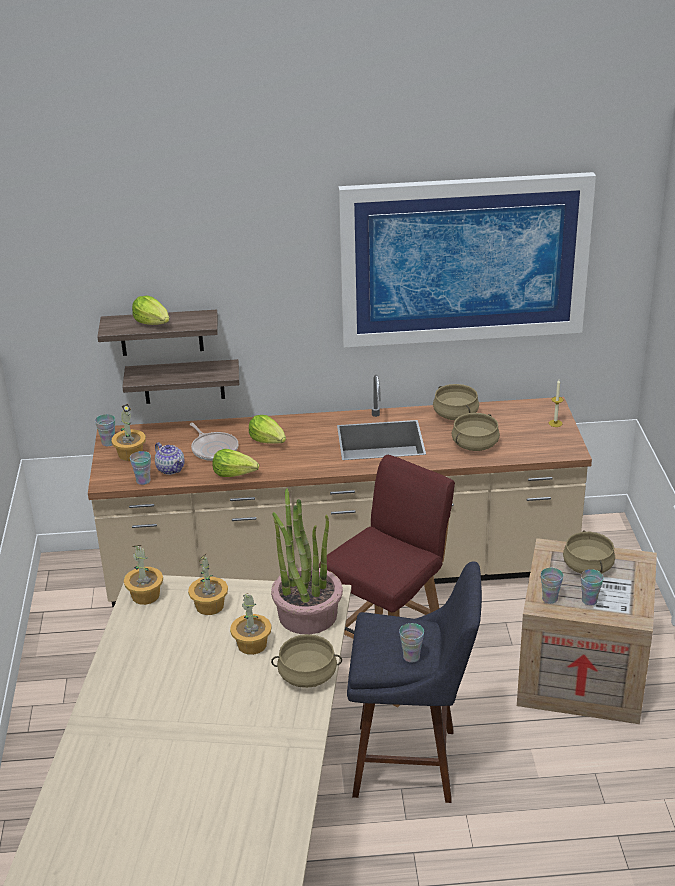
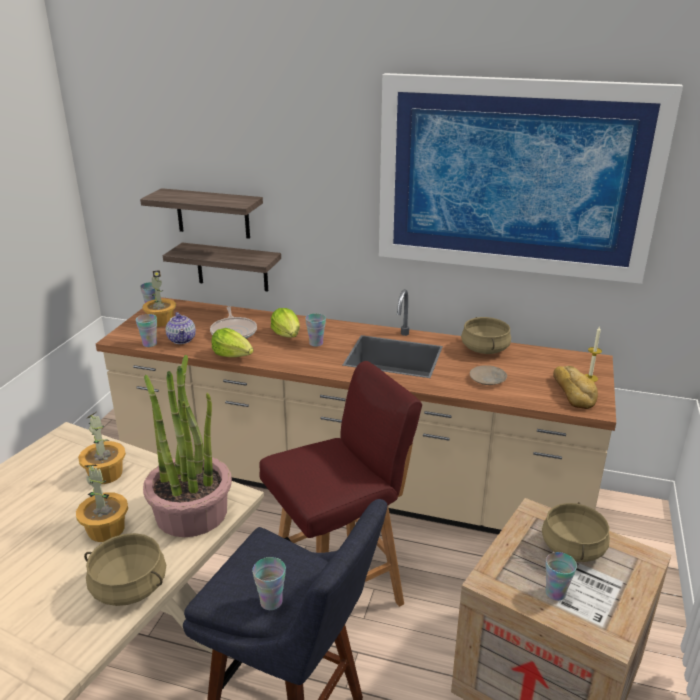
camera: 20 degrees right, 5 degrees down
potted plant [124,545,163,605] -> none
lettuce [132,295,169,325] -> none
beige cooking pot [452,413,500,451] -> beige plate [470,365,507,385]
cup [541,568,563,604] -> cup moved to [305,314,326,347]
none -> bread [553,366,598,409]

